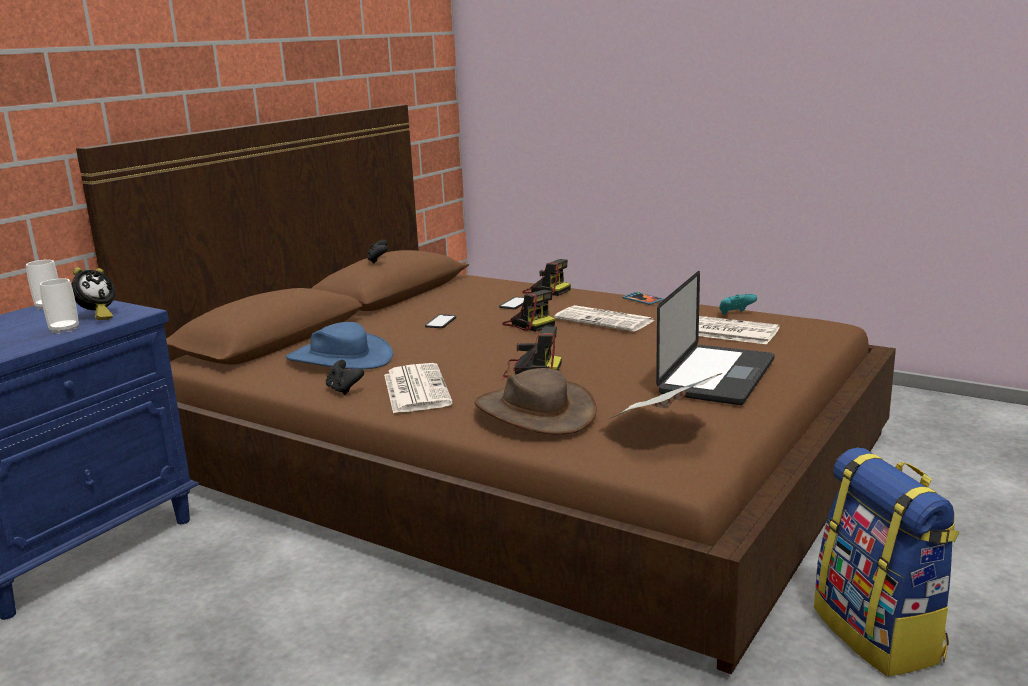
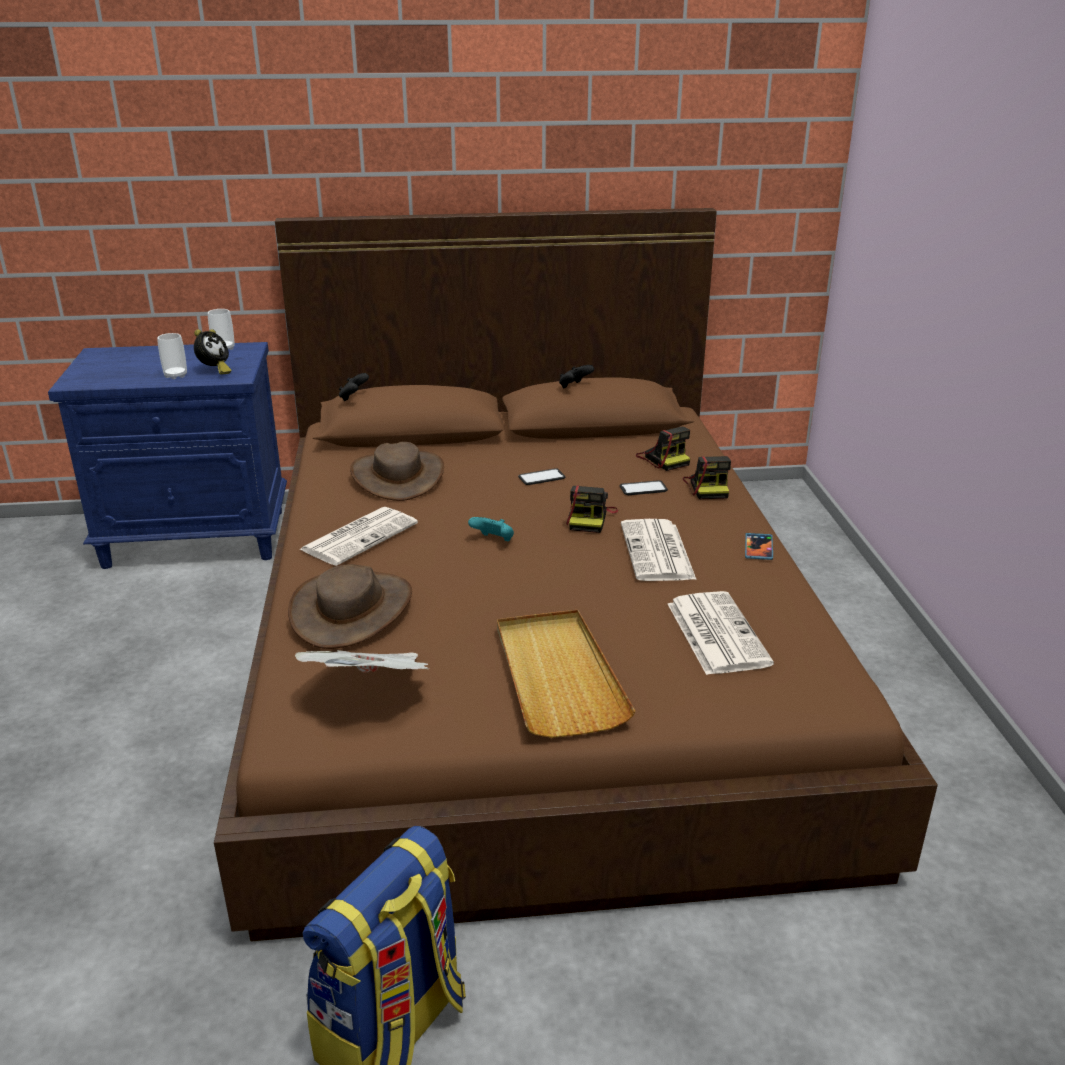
camera: 50 degrees right, 10 degrees up
alarm clock [71,267,116,320] -> alarm clock turned 60 degrees counterclockwise [194,329,232,375]
blue hat [286,322,393,369] -> brown hat [350,442,444,501]
black game controller [326,360,364,395] -> black game controller moved to [339,373,369,401]
camera [503,326,562,378] -> camera moved to [636,427,690,471]
laptop [656,271,775,405] -> beige tray [497,610,636,738]
turquoise game controller [719,294,757,315] -> turquoise game controller moved to [468,517,514,541]

